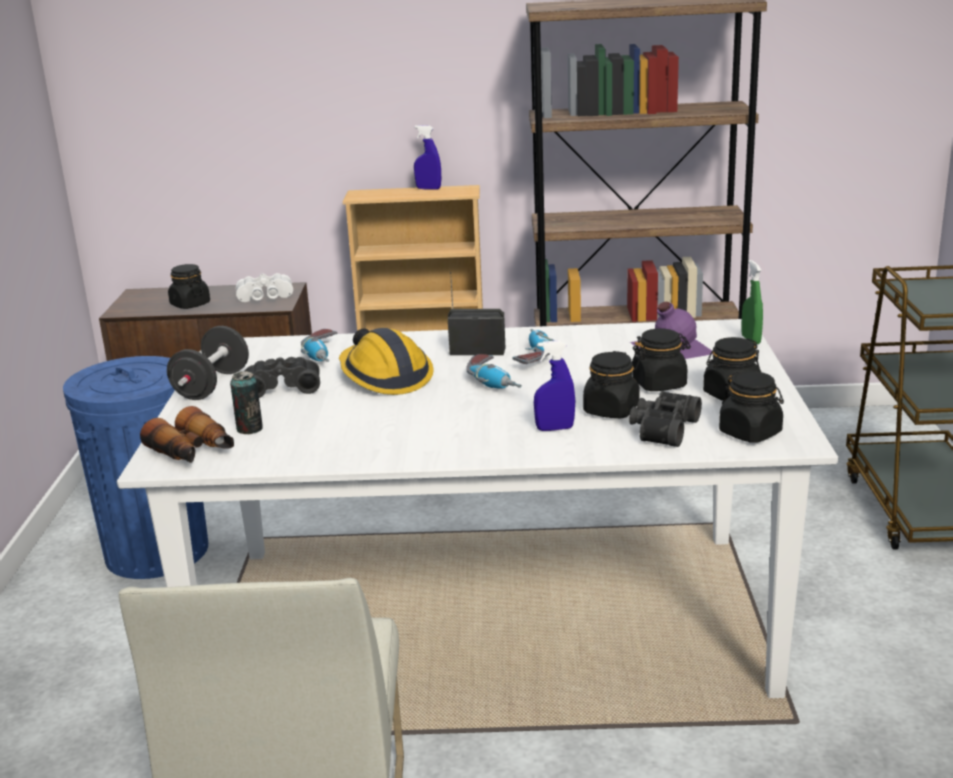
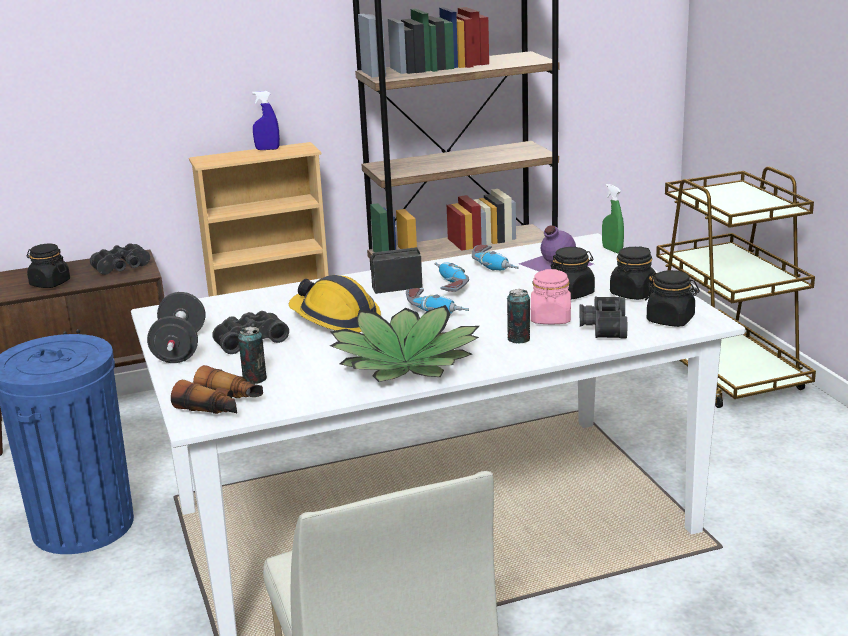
camera: 20 degrees left, 0 degrees up
white binoculars [236,273,293,302] -> black binoculars [90,243,150,275]
power drill [301,329,337,362] -> power drill moved to [472,245,519,270]
blue spray bottle [534,340,575,431] -> can [507,289,530,343]
black jar [583,351,639,419] -> pink jar [531,269,571,324]
none -> potted plant [330,305,479,382]

